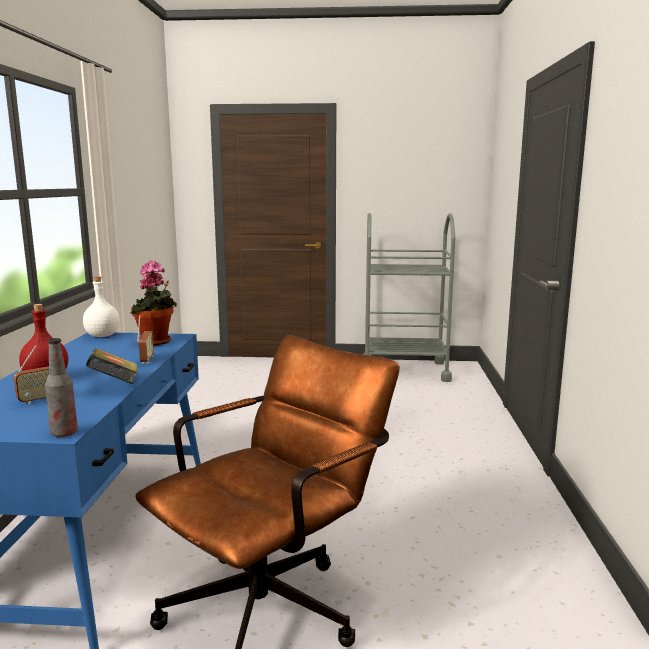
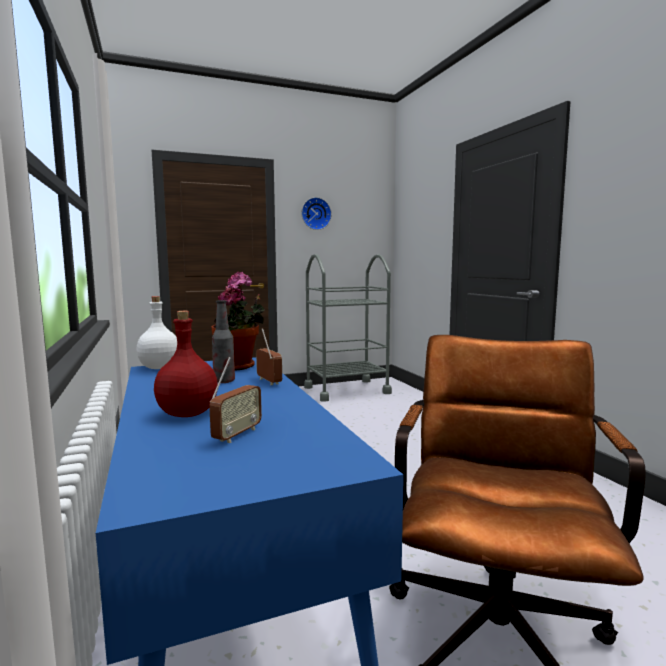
camera: 25 degrees left, 5 degrees down
bottle [45,338,78,437] -> bottle moved to [212,300,235,383]
book [86,349,138,384] -> none
none -> wall clock [302,197,332,230]

